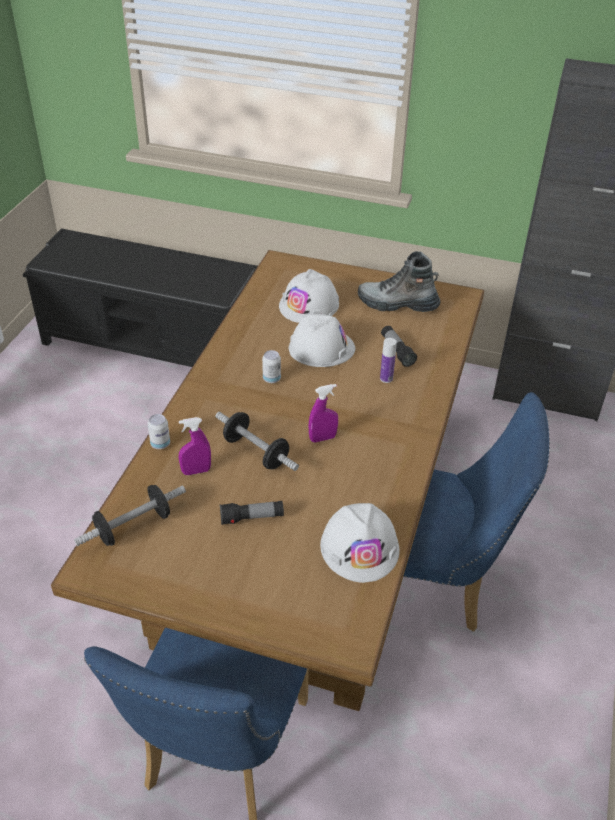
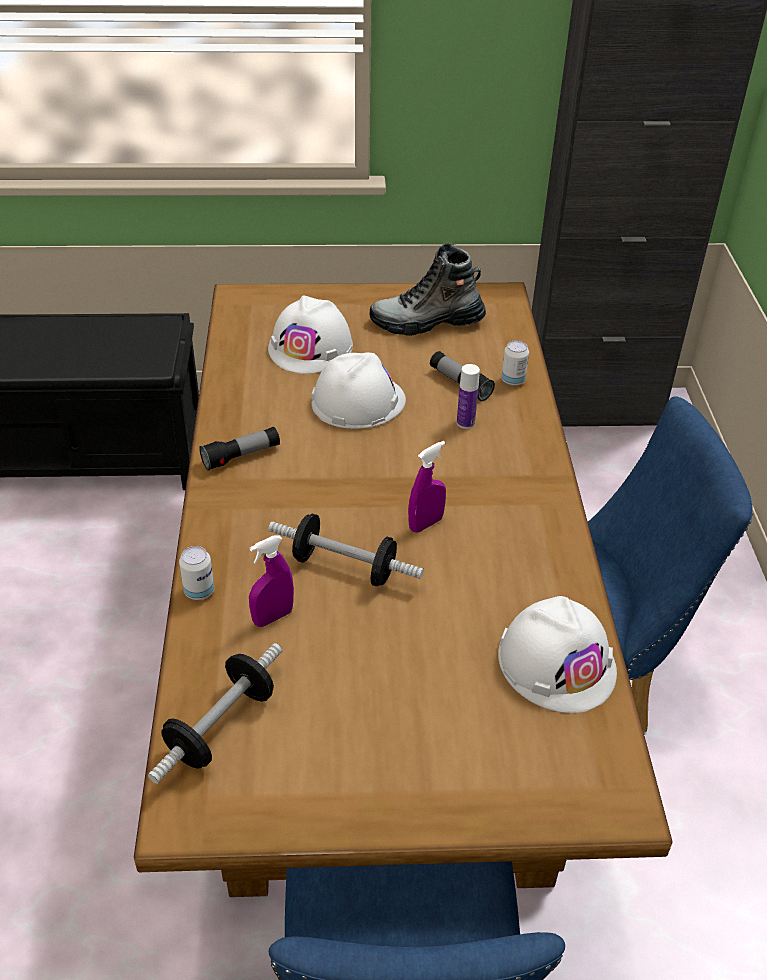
camera: 20 degrees left, 0 degrees up
flashlight [220,501,284,525] -> flashlight moved to [199,427,280,471]
can [262,350,281,383] -> can moved to [501,340,529,386]

